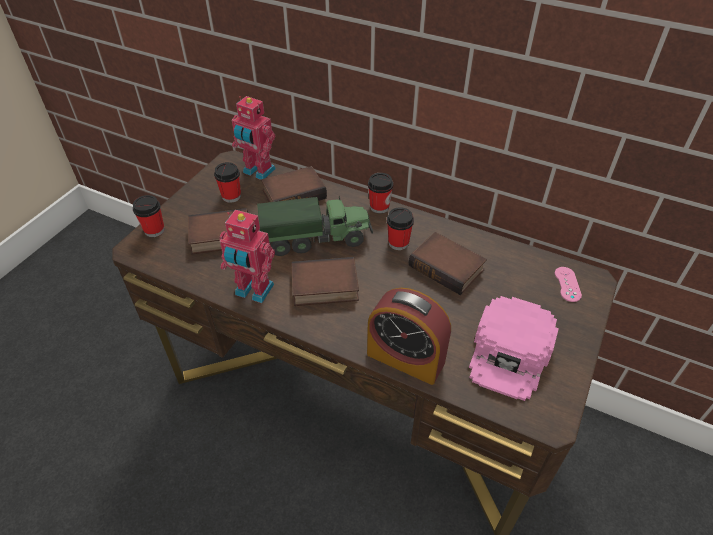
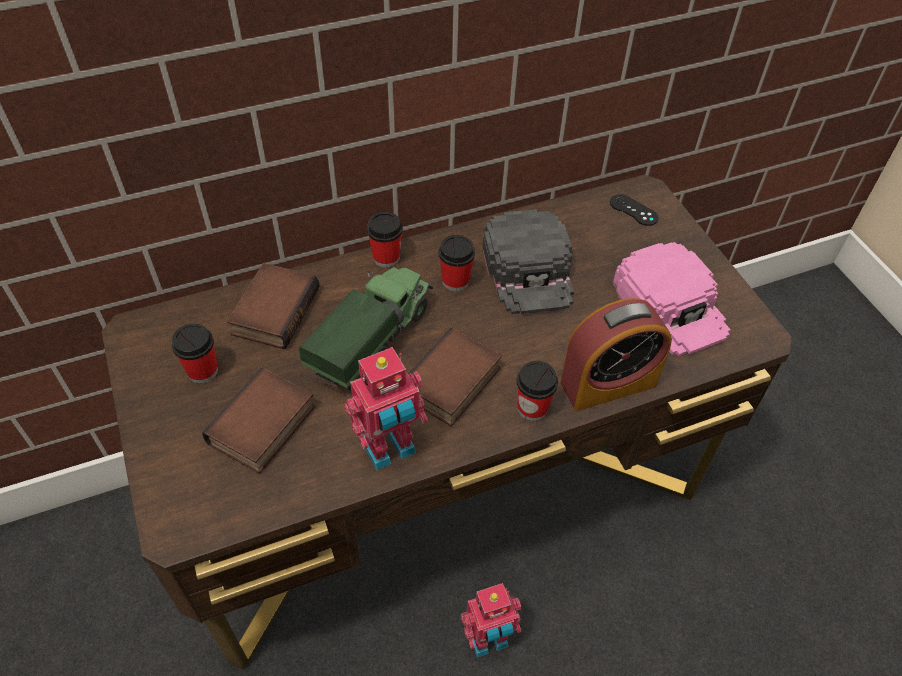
camera: 50 degrees left, 5 degrees up
cup [133,195,165,237] -> cup moved to [516,361,558,421]
toy robot [232,96,276,180] -> toy robot moved to [461,583,521,658]
book [409,232,487,295] -> black cap [483,209,574,314]
pink game controller [555,267,582,302] -> black game controller [610,194,659,226]

